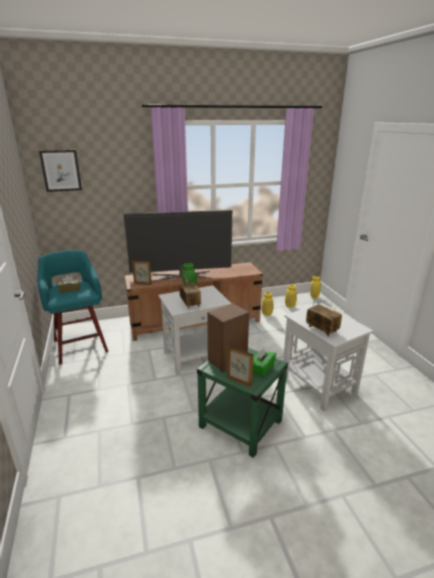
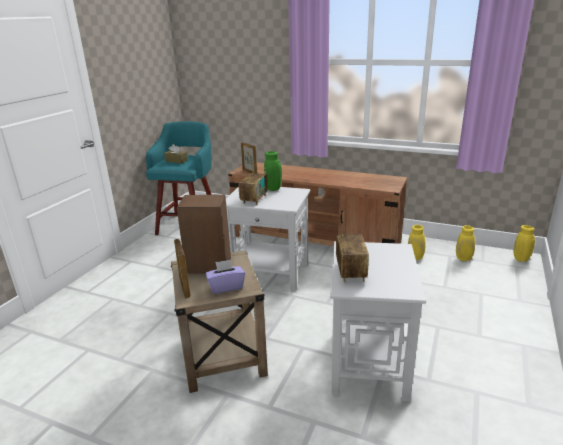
camera: 40 degrees right, 0 degrees up
picture [39,150,82,192] -> none
television [123,210,232,282] -> none
green side table [197,348,288,458] -> beige side table [171,250,268,393]
green tissue box [253,348,276,376] -> purple tissue box [206,260,245,294]

